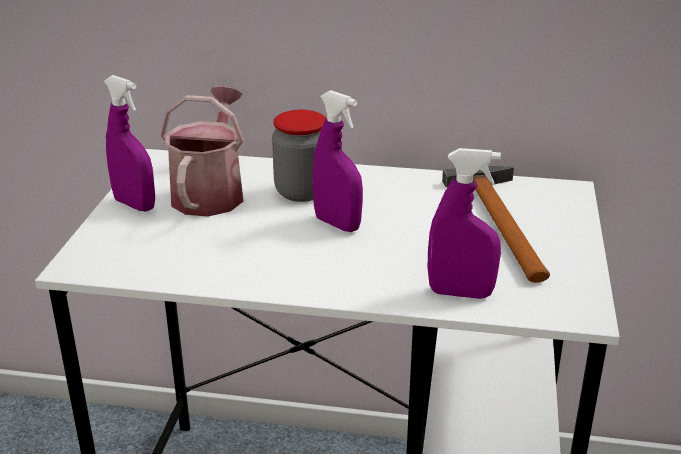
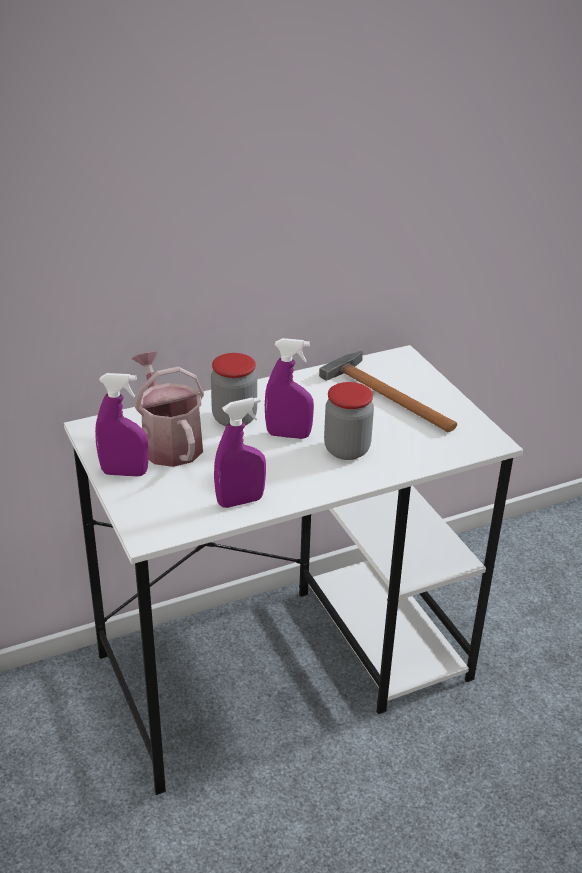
camera: 35 degrees left, 5 degrees up
purple spray bottle [428,148,501,299] -> purple spray bottle moved to [214,397,266,508]
none -> jar [324,382,374,460]

